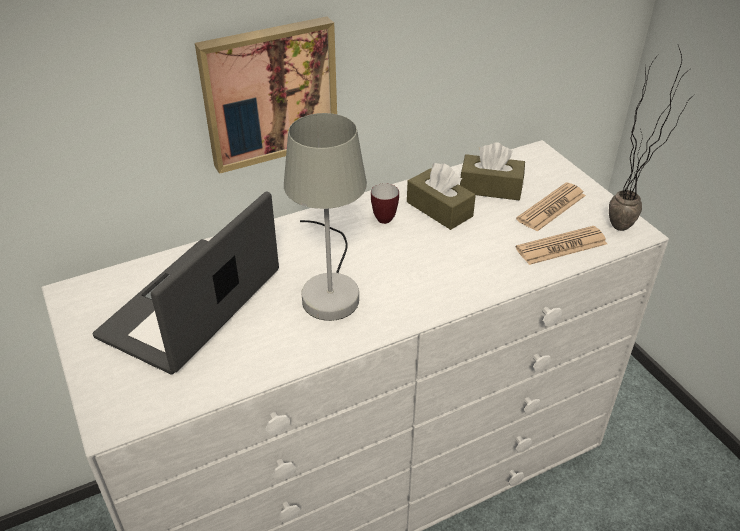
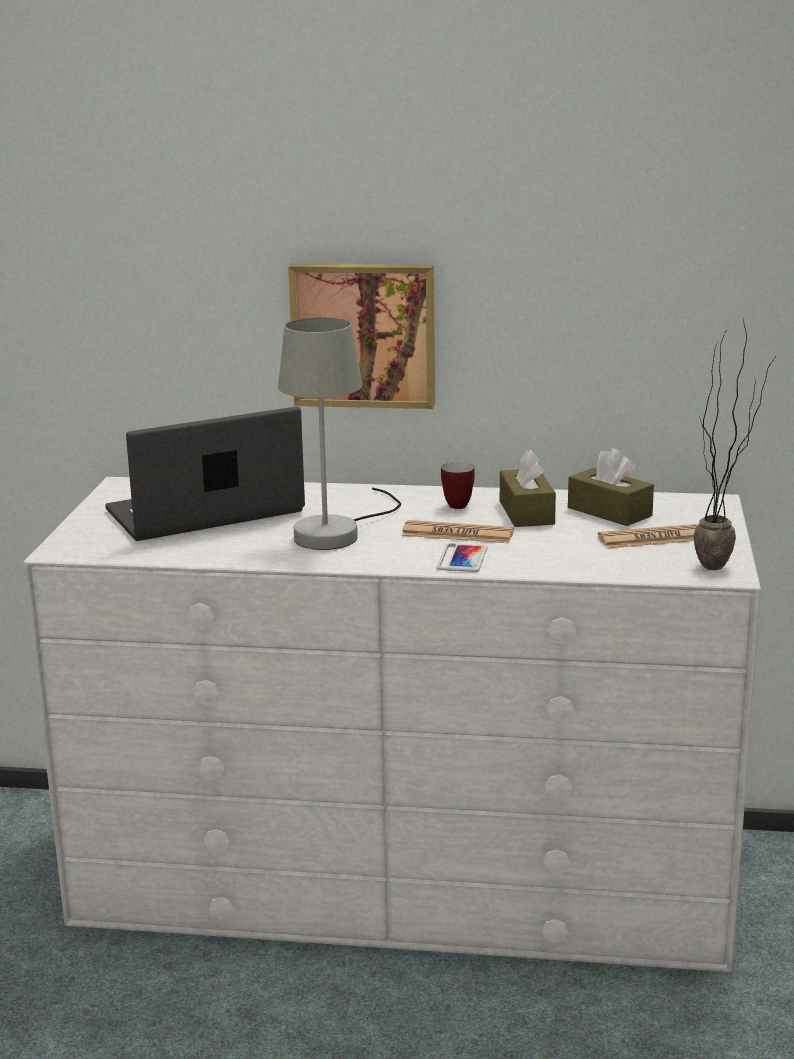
camera: 35 degrees right, 20 degrees down
newspaper [516,226,607,265] -> newspaper moved to [401,520,514,543]
none -> phone [437,543,488,572]

